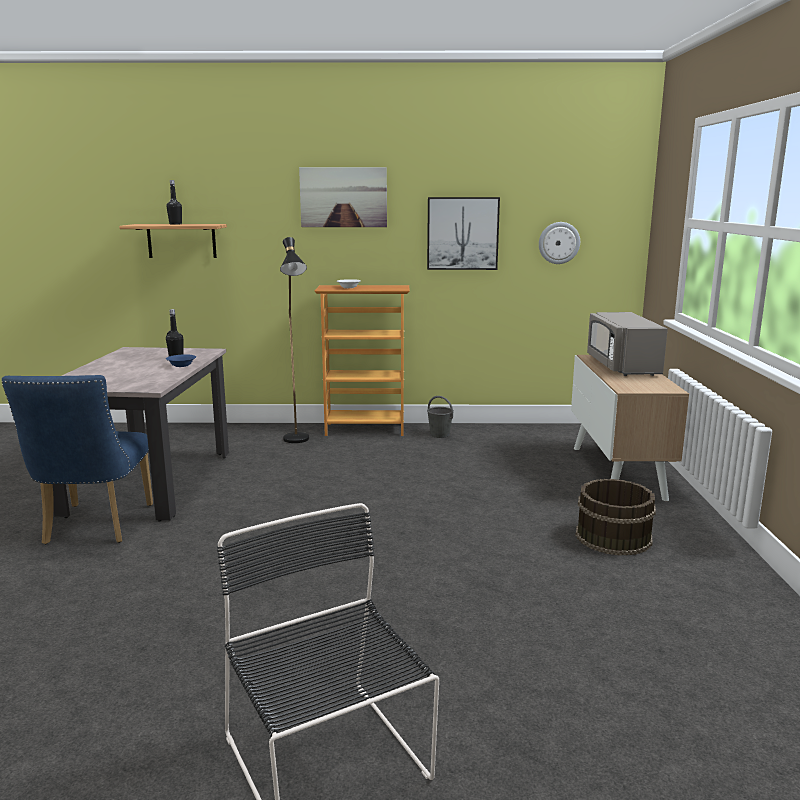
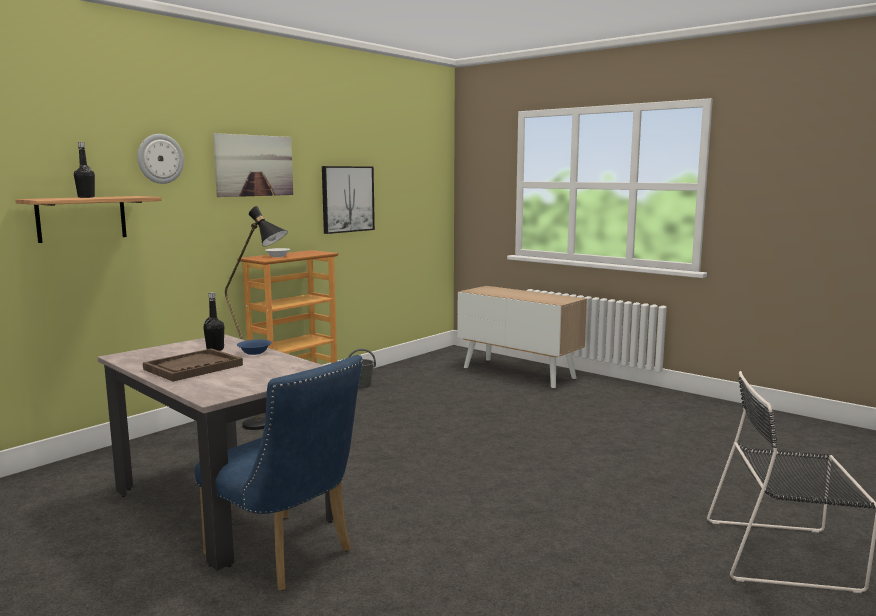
camera: 50 degrees left, 5 degrees down
wall clock [539,222,580,264] -> wall clock moved to [137,134,184,184]
brown bucket [575,479,656,556] -> none
grey microwave [587,312,668,376] -> none
none -> brown tray [143,349,243,382]

